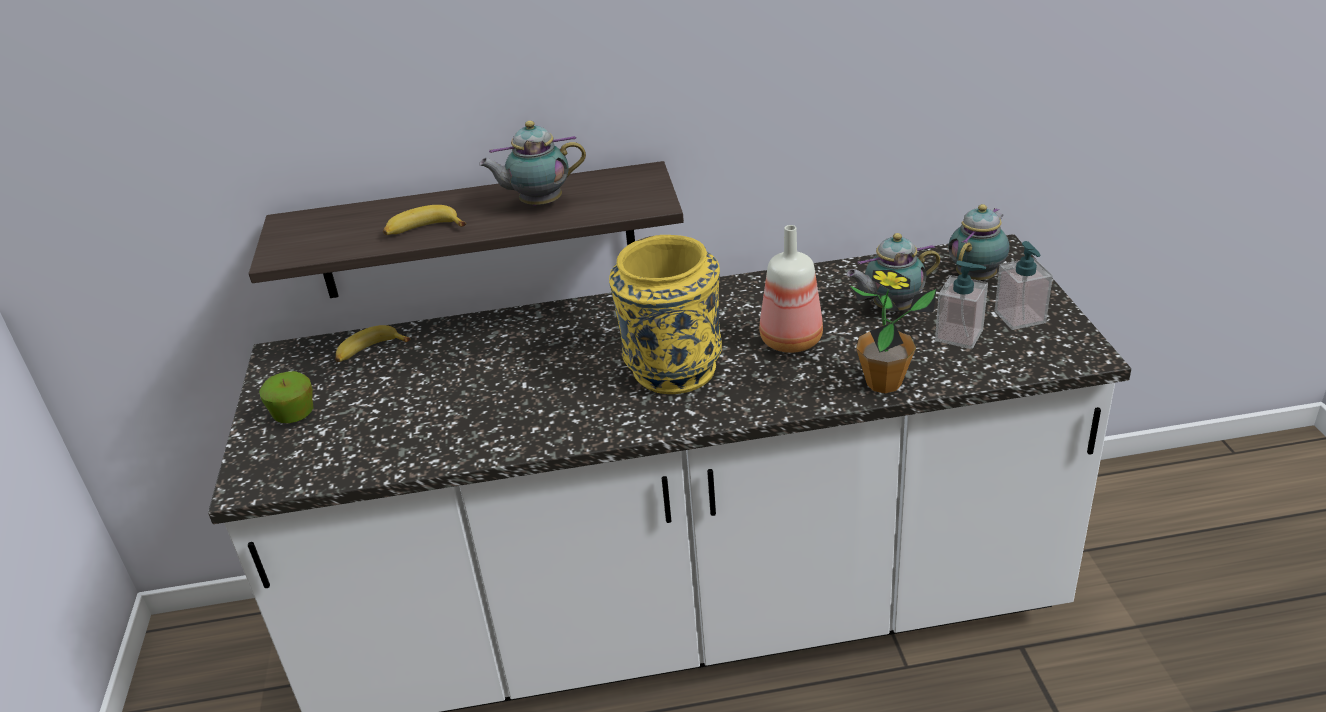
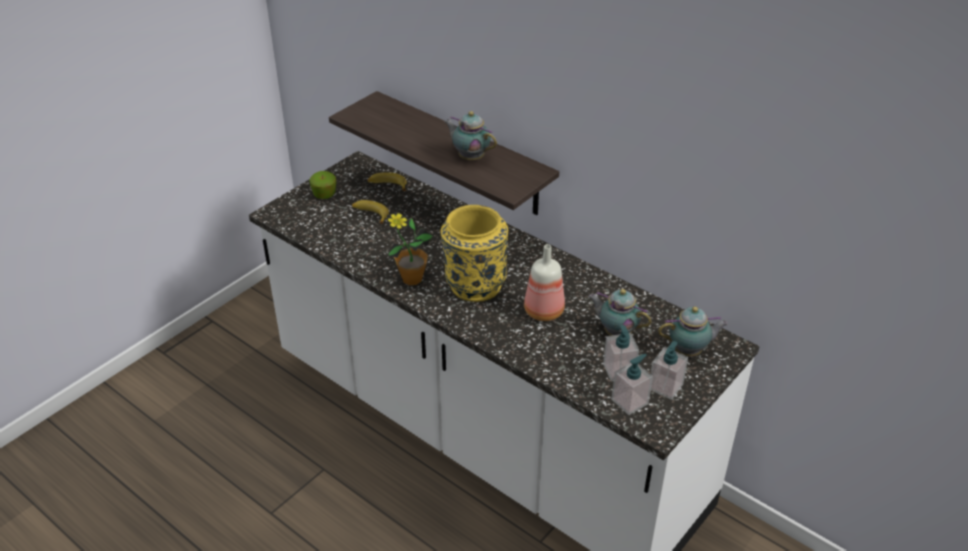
camera: 45 degrees right, 5 degrees up
banana [383,205,466,235] -> banana moved to [352,200,389,224]
potted plant [849,270,936,393] -> potted plant moved to [386,212,433,285]
none -> soap dispenser [612,354,653,415]

